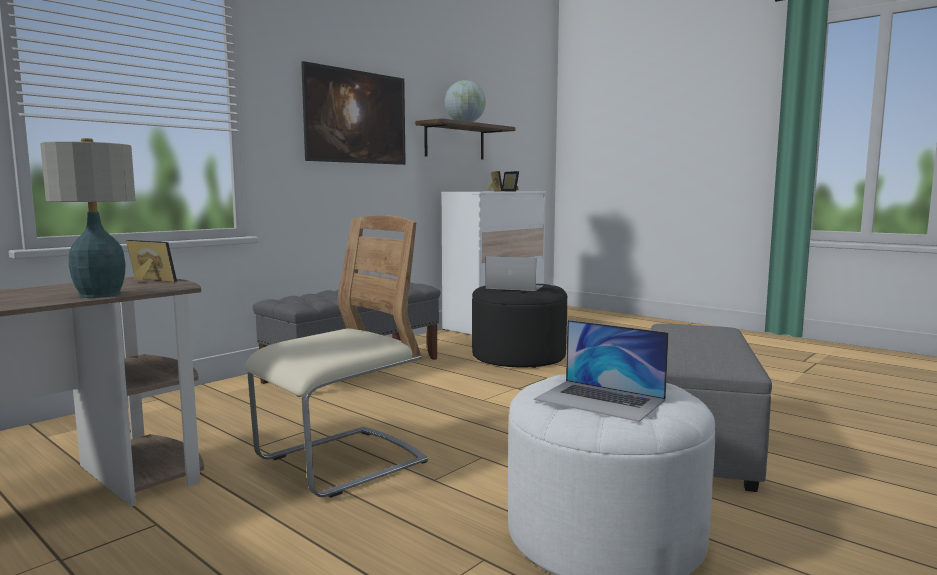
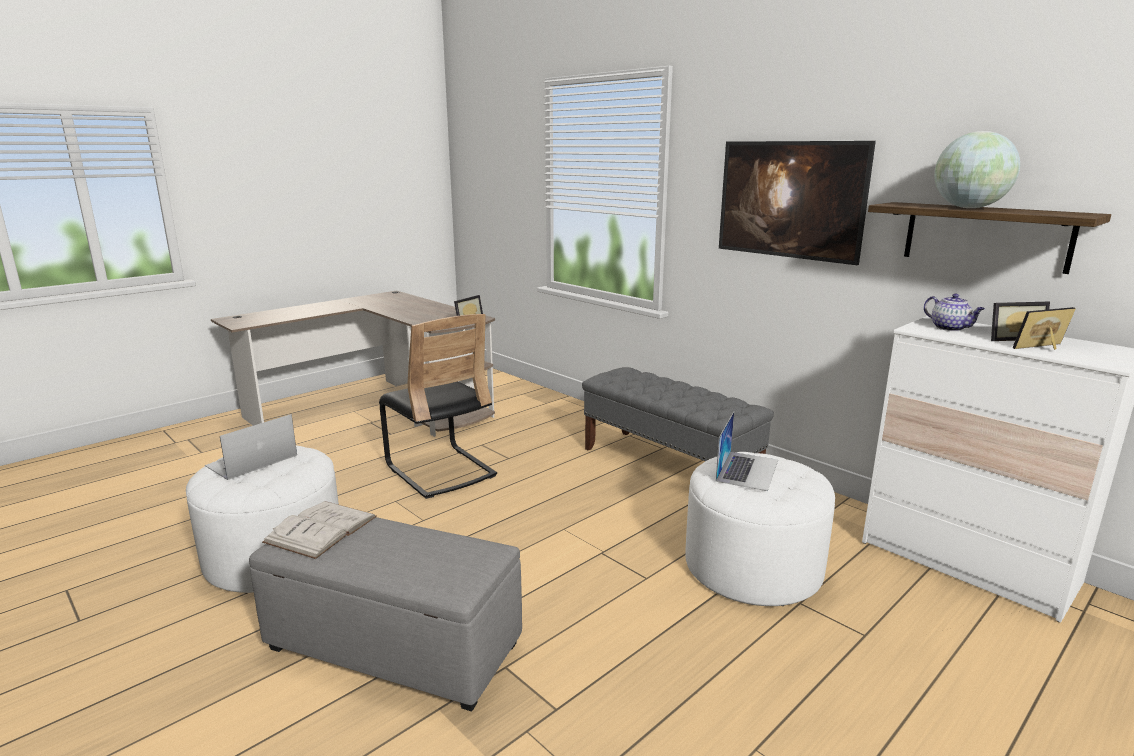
camera: 95 degrees right, 10 degrees up
table lamp [40,138,136,298] -> none
beige chair [245,215,428,498] -> black chair [379,314,497,499]
black ottoman [472,284,568,368] -> white ottoman [685,452,835,606]
none -> white book [262,501,377,559]
none -> teapot [924,294,985,331]

